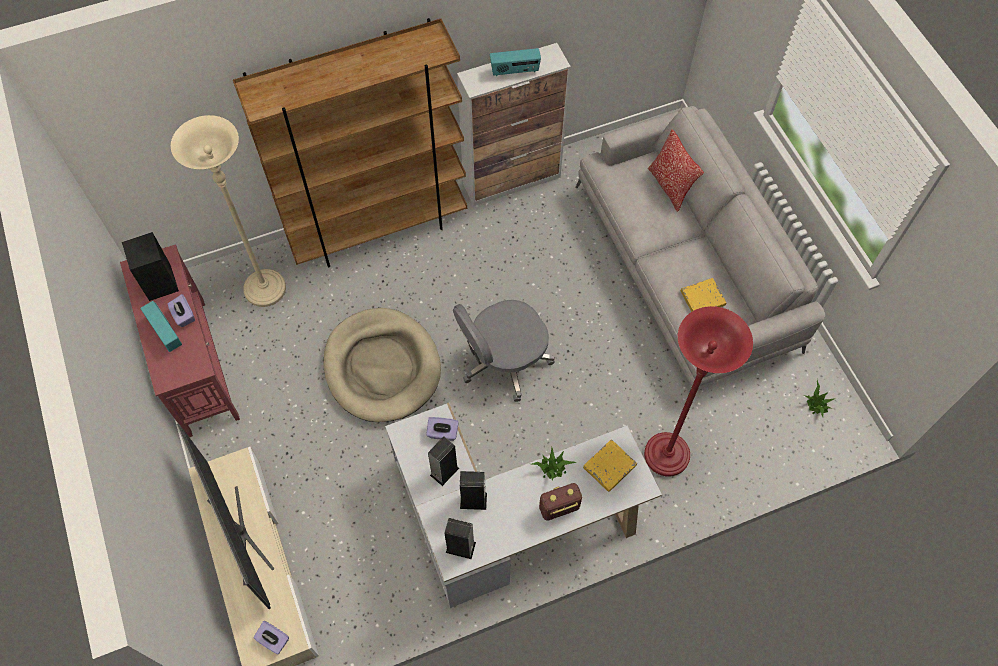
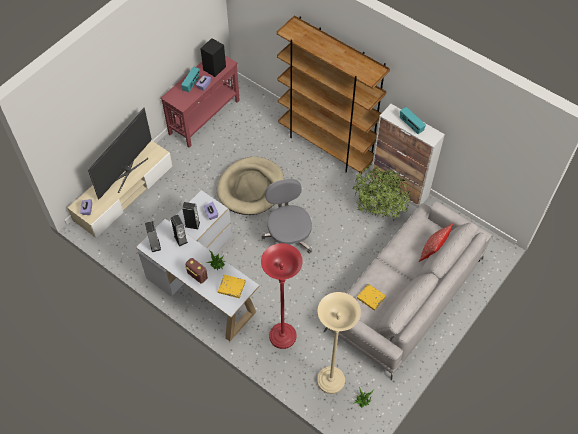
camera: 60 degrees right, 5 degrees down
beige floor lamp [171,115,286,307] -> beige floor lamp moved to [317,292,361,394]
grey office chair [453,300,555,402] -> grey office chair turned 45 degrees clockwise [262,179,312,254]
none -> potted plant [352,164,411,220]

